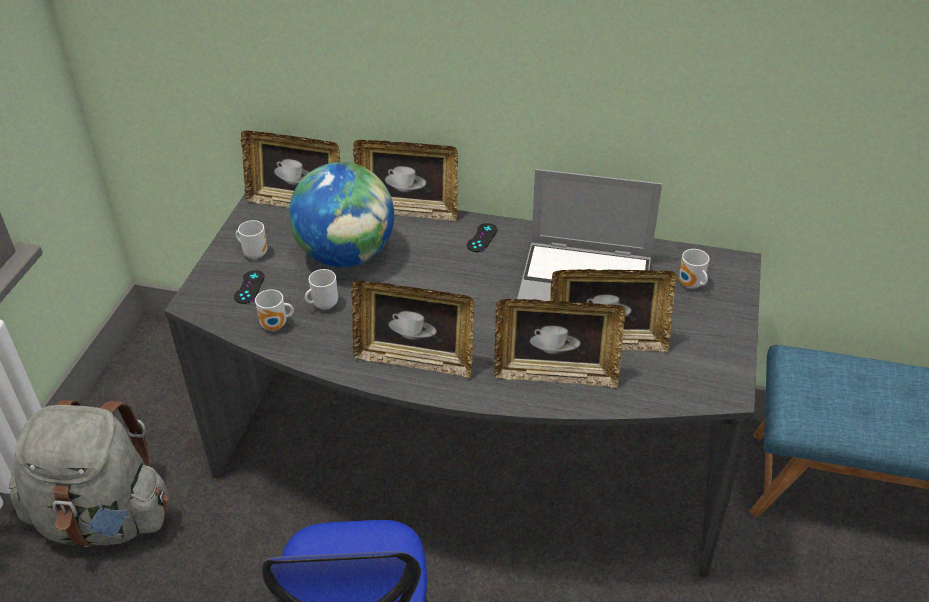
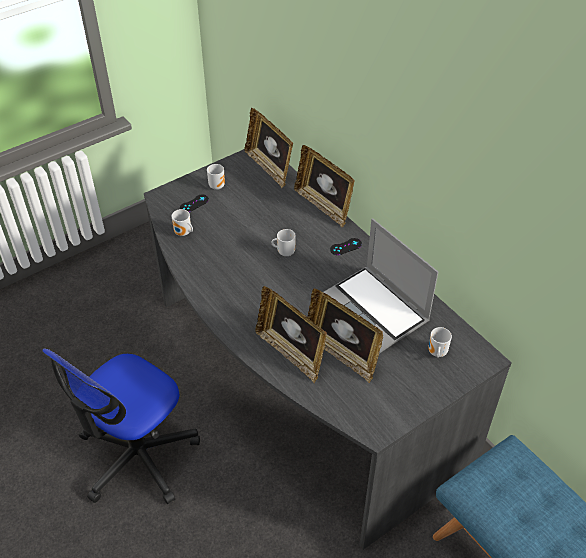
camera: 40 degrees right, 5 degrees up
grey backpack [9,400,169,547] -> none
globe [289,162,394,267] -> none
mug [305,269,338,310] -> mug moved to [272,229,296,256]
picture frame [351,281,474,378] -> none

